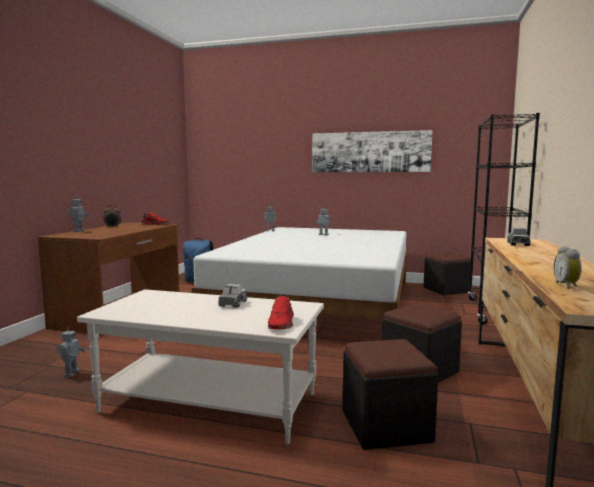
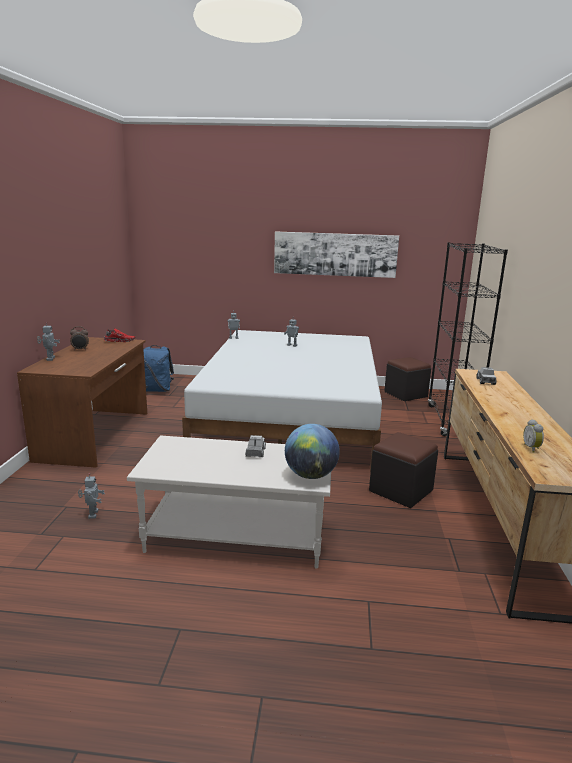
camera: 10 degrees left, 10 degrees up
red shoe [268,294,294,329] -> globe [285,424,340,479]
black ottoman [343,339,438,450] -> none

